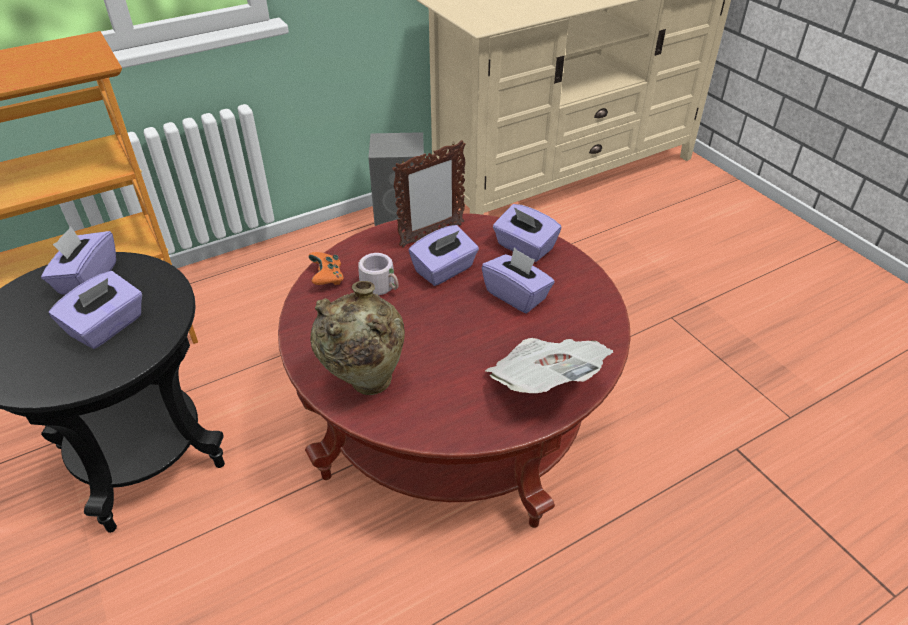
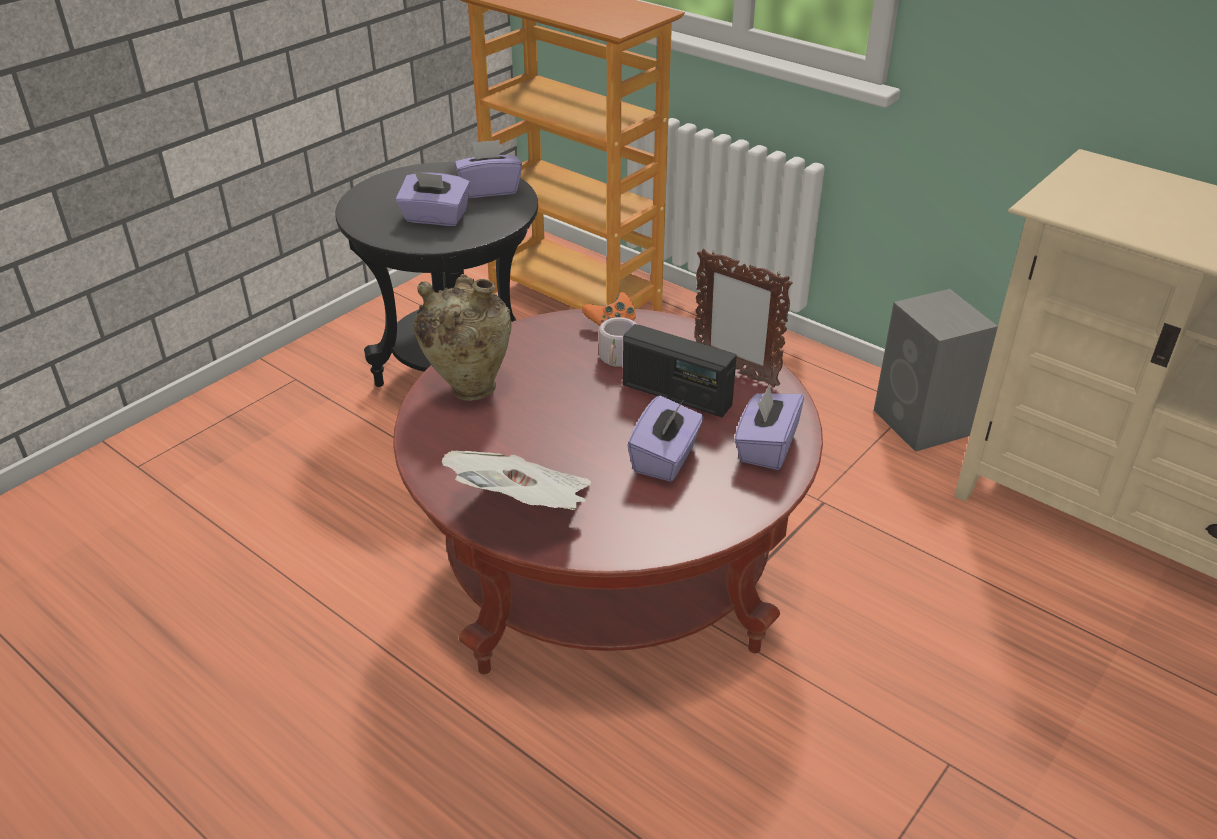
camera: 70 degrees right, 5 degrees down
purple tissue box [409,225,479,286] -> radio [623,324,737,417]

